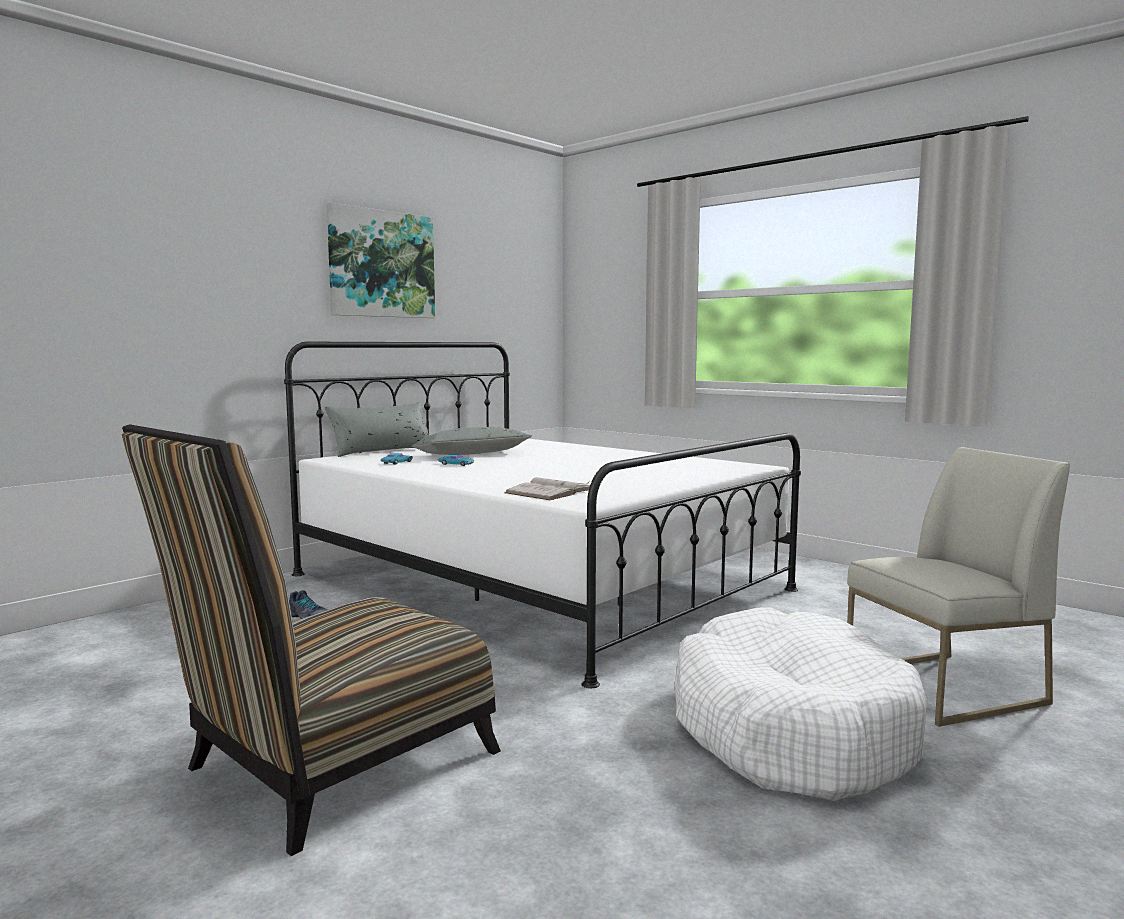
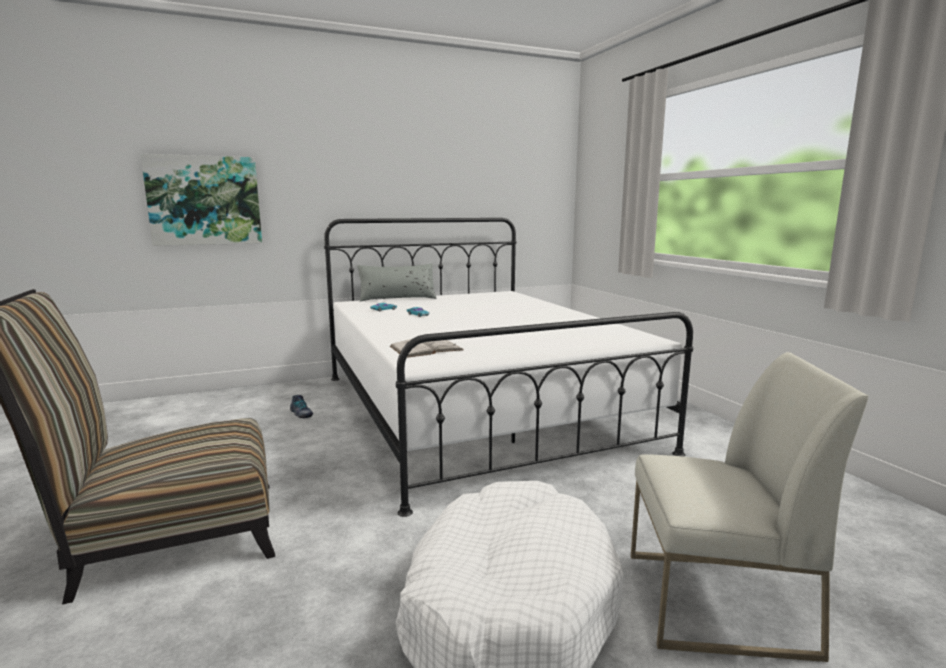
camera: 25 degrees right, 5 degrees up
picture [327,202,435,318] -> picture moved to [141,154,262,246]
grey pillow [411,427,532,455] -> none

